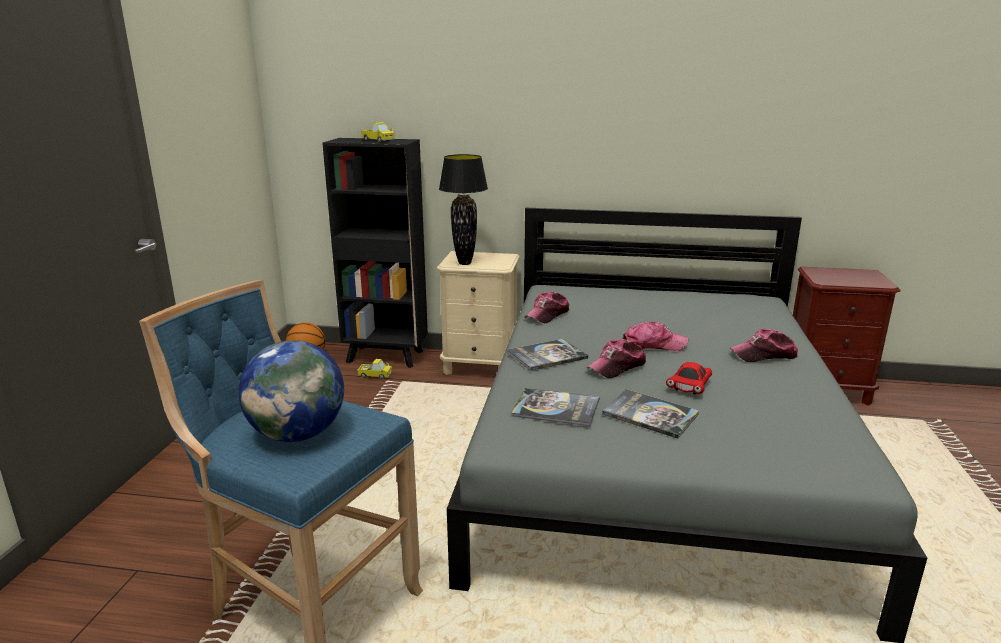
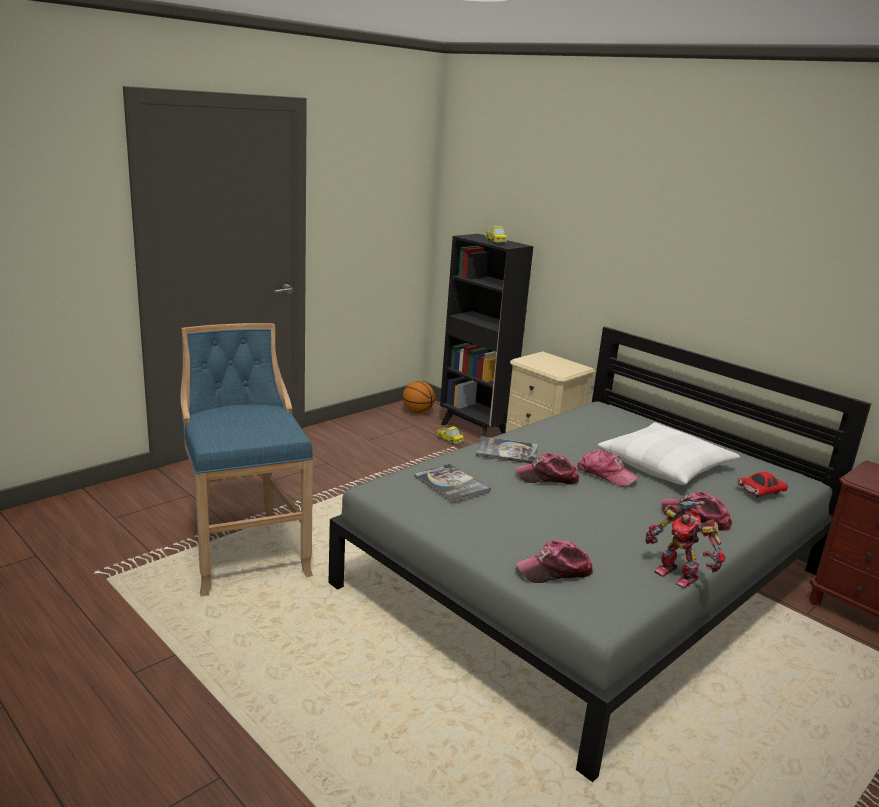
camera: 35 degrees right, 0 degrees up
globe [239,340,344,442] -> none
black table lamp [439,154,488,265] -> none
cap [525,291,569,323] -> cap moved to [516,540,593,583]
book [602,389,699,439] -> none
red toy car [666,362,712,395] -> red toy car moved to [737,472,788,497]
none -> white pillow [598,423,740,485]
none -> toy robot [645,501,725,588]

